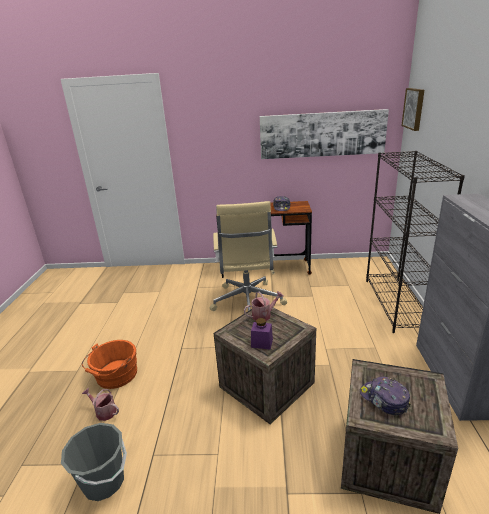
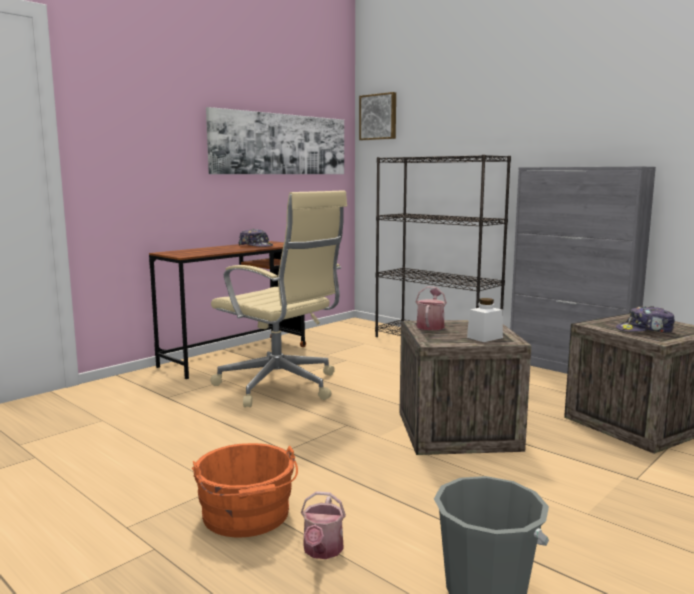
camera: 50 degrees left, 15 degrees down
watering can [82,388,119,421] -> watering can turned 60 degrees counterclockwise [301,491,346,559]
purple jar [251,318,273,350] -> white jar [467,298,503,342]

